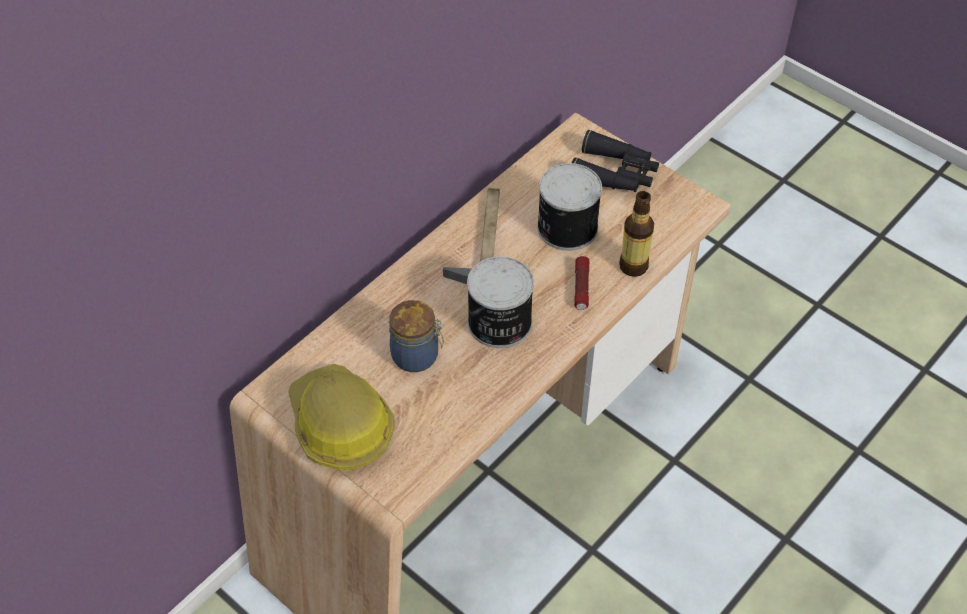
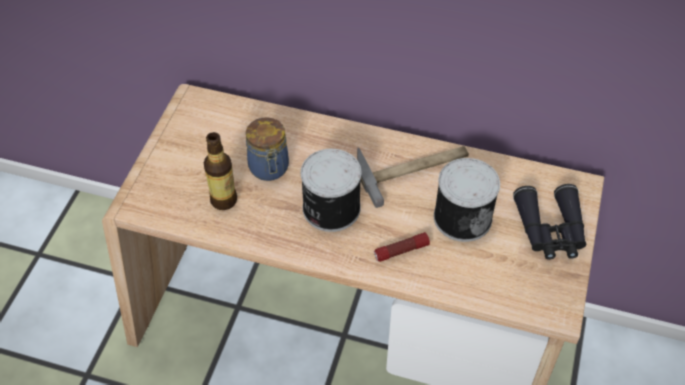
camera: 65 degrees right, 0 degrees up
hard hat [288,364,394,470] -> none
bottle [619,191,654,277] -> bottle moved to [204,132,237,210]

